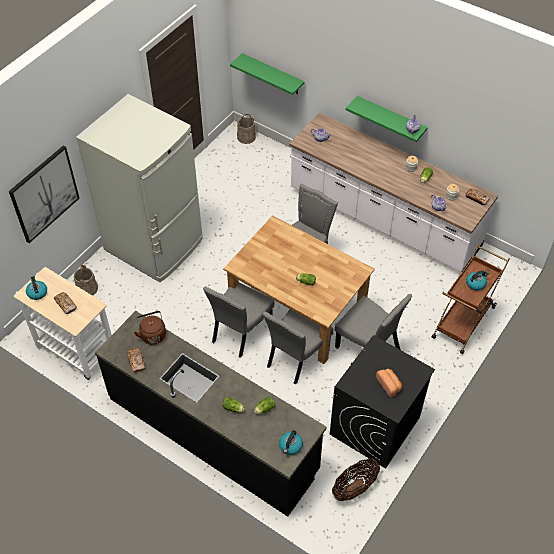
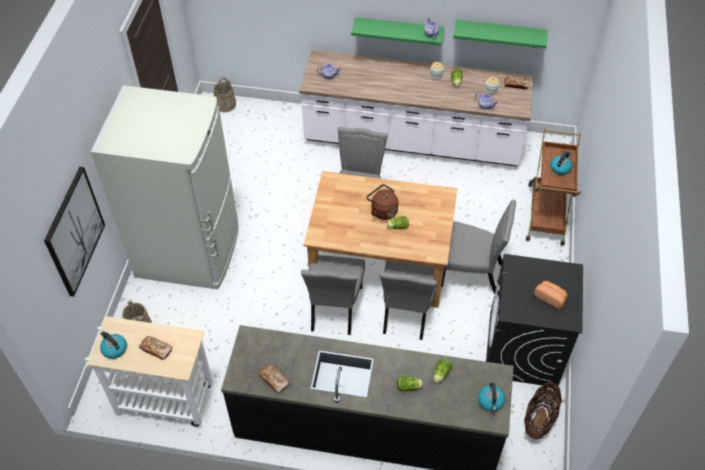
camera: 25 degrees left, 0 degrees up
brown kettle [134,311,166,345] -> brown kettle moved to [366,184,398,220]
green shelf [230,53,304,95] -> green shelf moved to [453,20,548,49]

